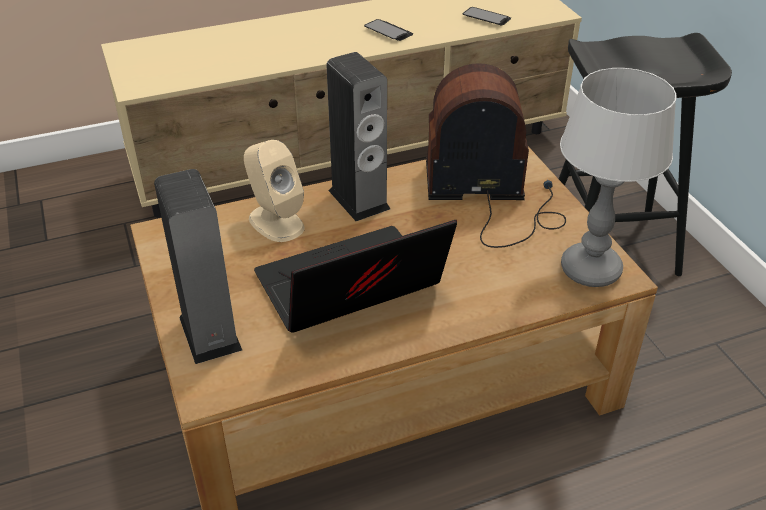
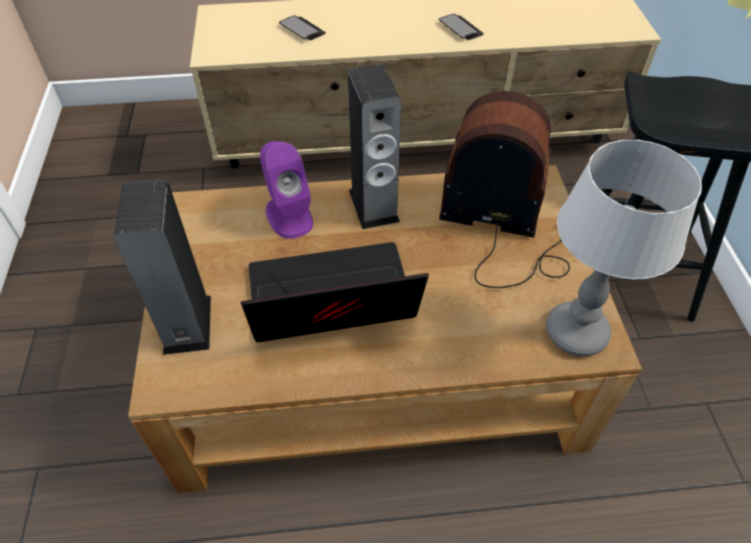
camera: 15 degrees right, 10 degrees up
beige speaker [244,140,305,242] -> purple speaker [260,141,313,239]
phone [463,7,511,25] -> phone moved to [279,16,326,40]

